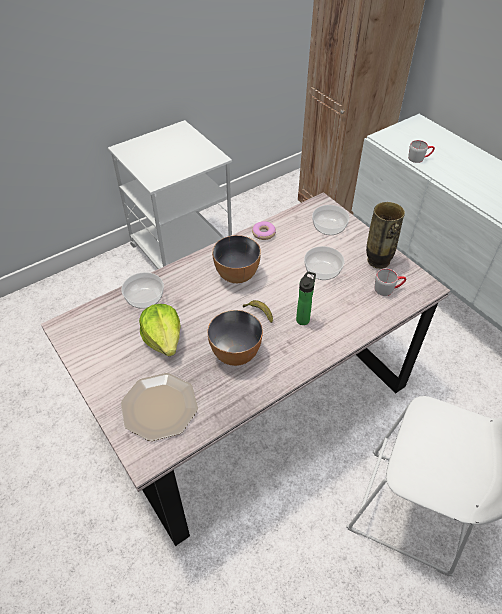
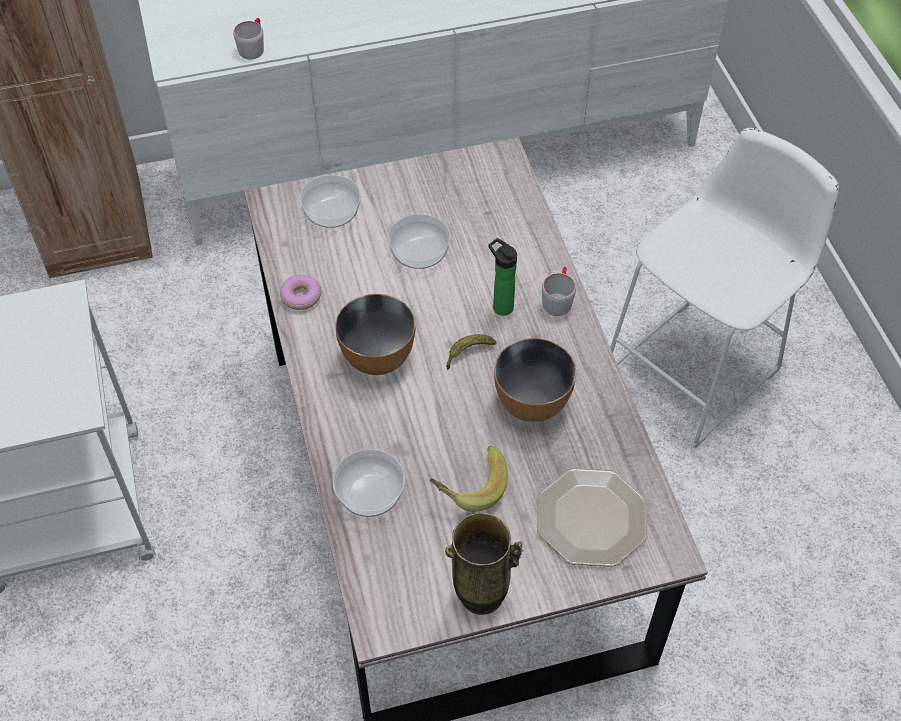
camera: 70 degrees left, 5 degrees up
lettuce [139,304,181,356] -> banana [430,446,508,512]
vase [366,202,405,269] -> vase moved to [445,513,524,615]
grey mug [375,269,406,296] -> grey mug moved to [542,267,576,316]

